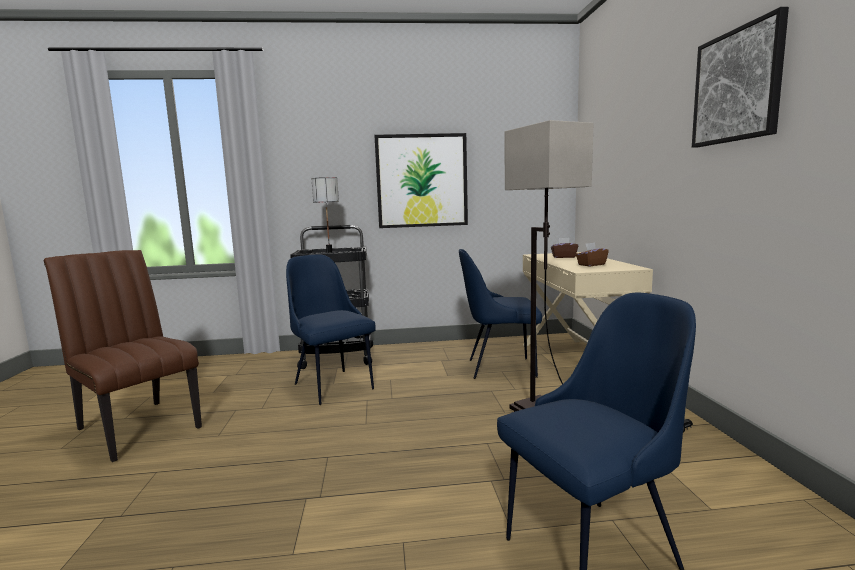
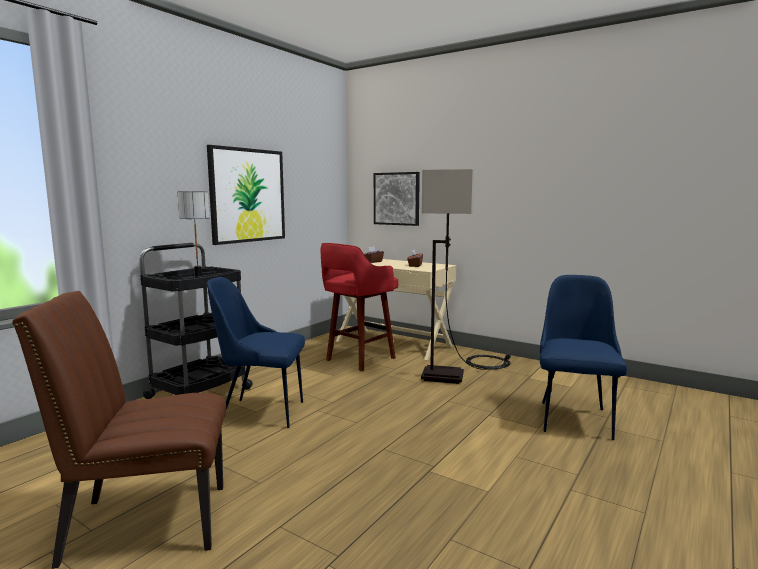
camera: 50 degrees left, 0 degrees up
blue chair [459,249,542,379] -> red stool [320,243,398,371]
picture [692,7,789,148] -> picture moved to [374,172,420,226]

